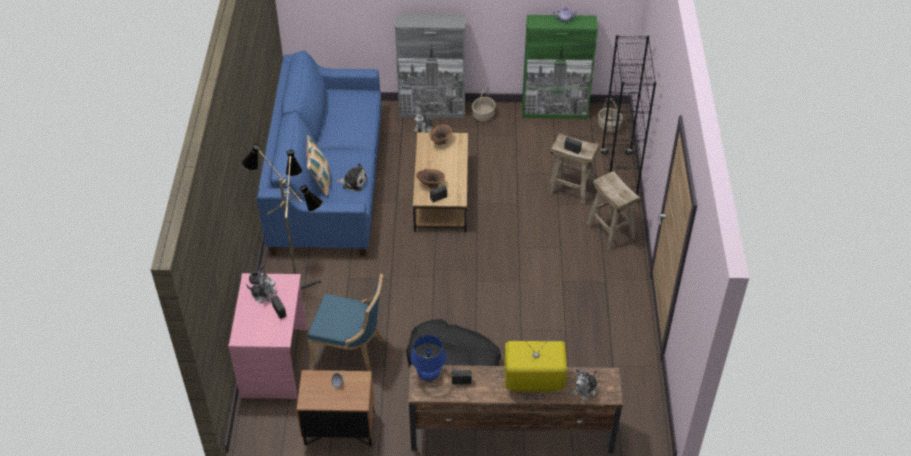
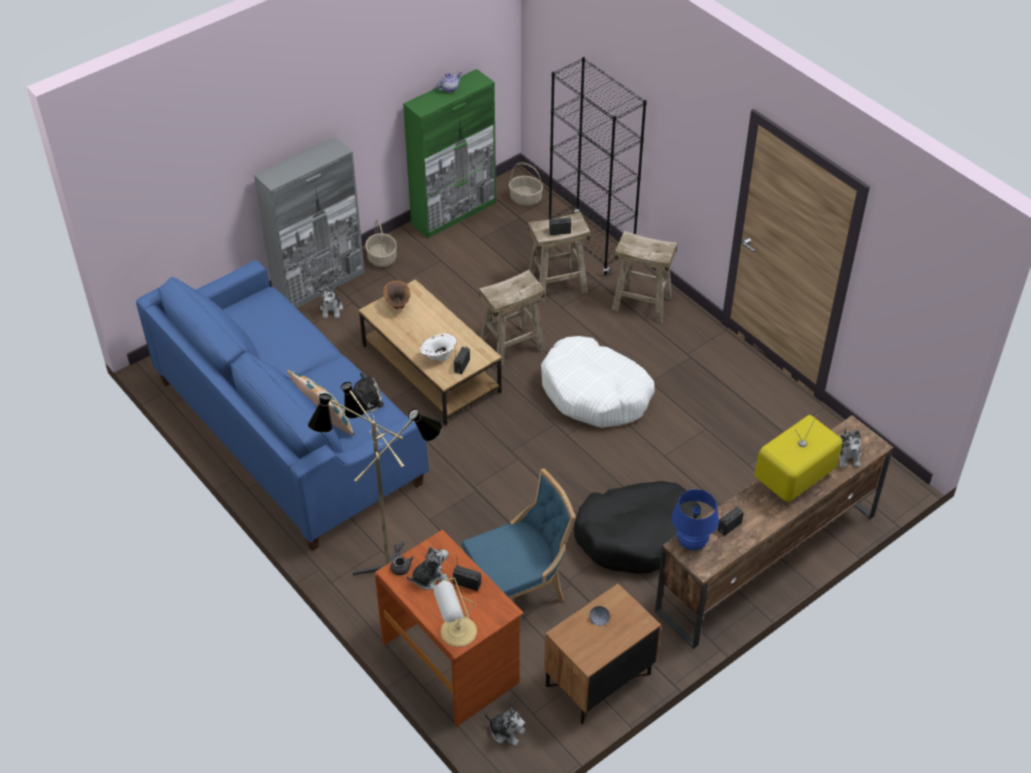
camera: 40 degrees left, 0 degrees up
pink desk [228,273,307,399] -> brown desk [375,530,523,727]
brown vase [416,169,445,189] -> white vase [420,334,457,361]
none -> table lamp [433,578,477,647]
none -> beige stool [479,270,545,368]
none -> plush toy [485,707,525,746]
none -> white dog bed [541,336,655,428]

